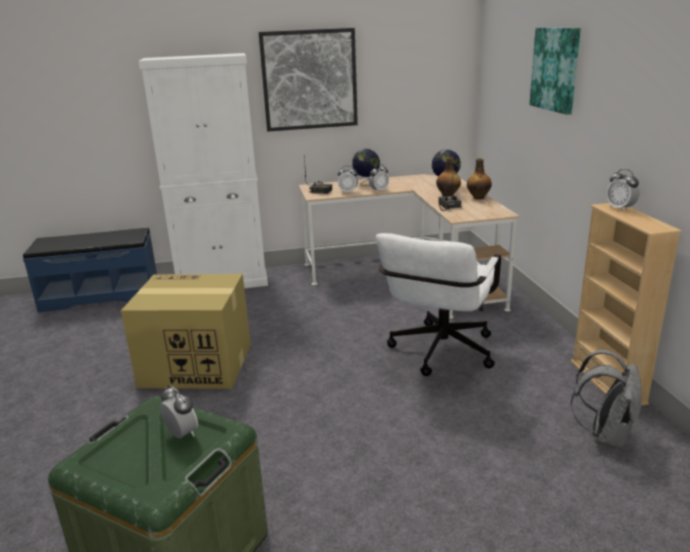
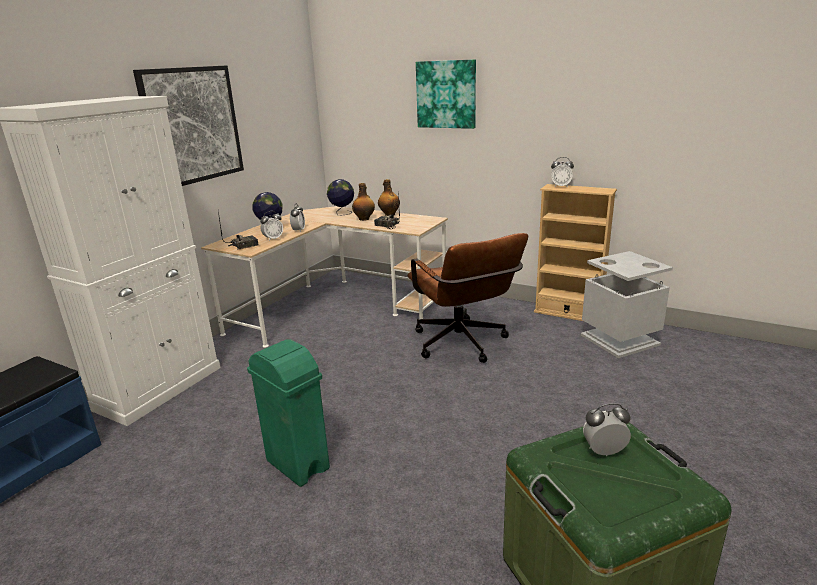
camera: 50 degrees left, 0 degrees up
cardboard box [121,274,251,389] -> green trash can [247,339,330,487]
white office chair [376,233,501,376] -> brown office chair [407,233,528,363]
grey backpack [571,350,642,449] -> grey trash can [581,251,673,358]

